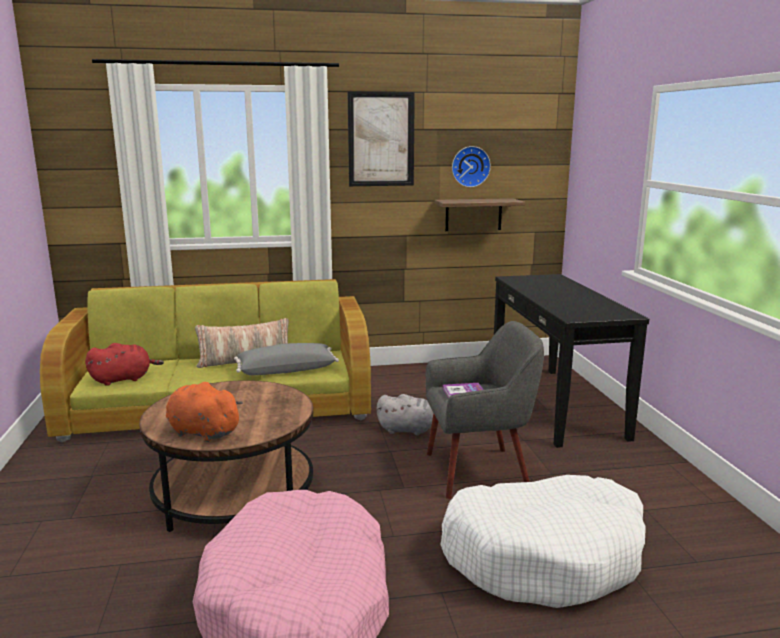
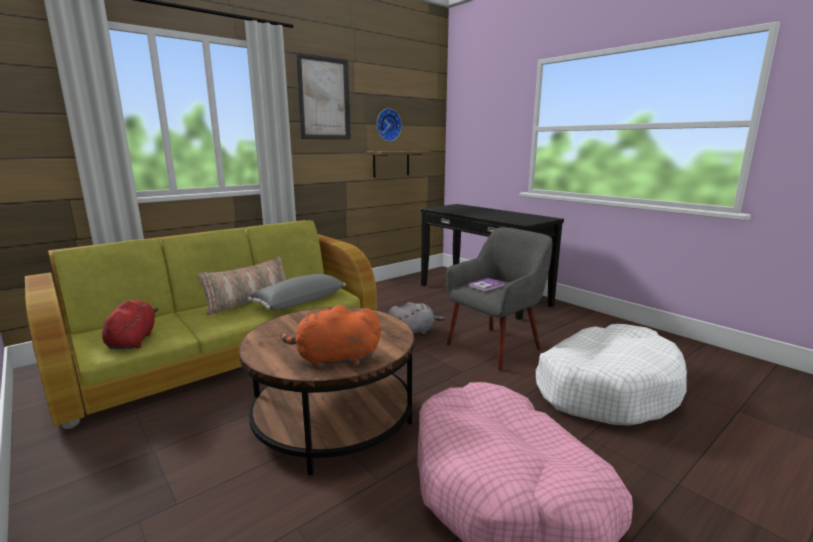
camera: 30 degrees left, 0 degrees up
red plush toy [85,343,164,386] -> red plush toy turned 45 degrees counterclockwise [102,300,158,349]

